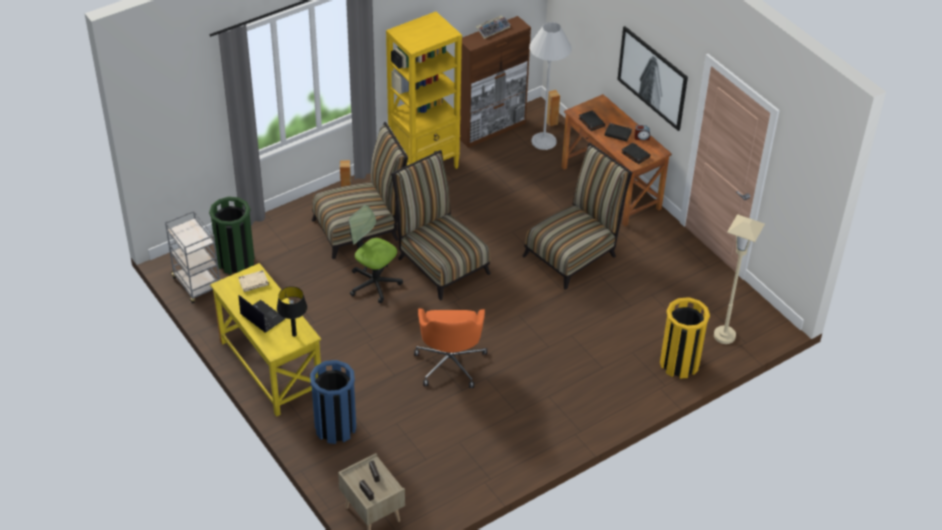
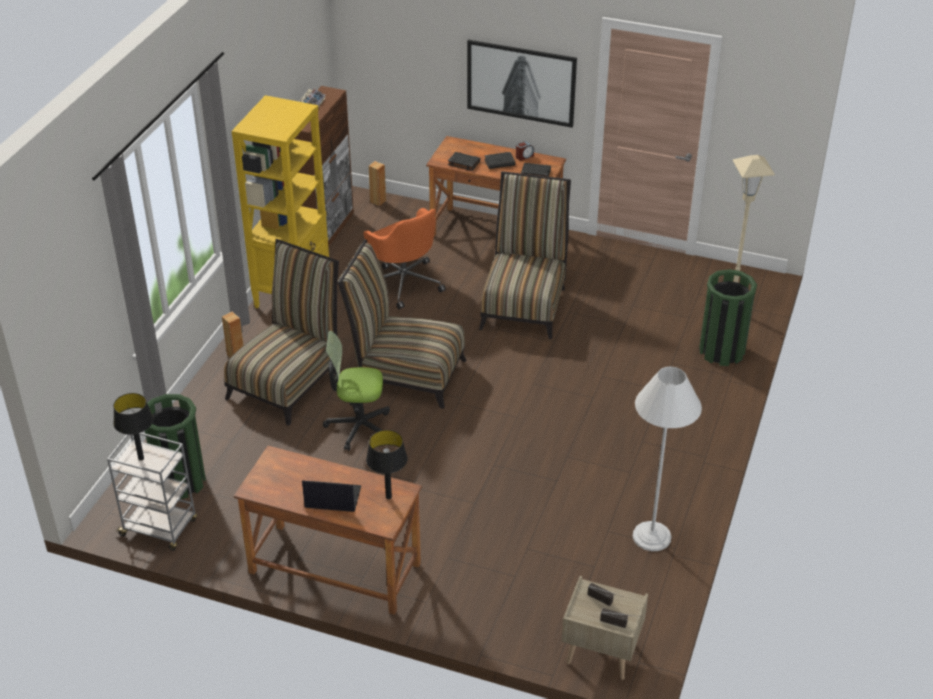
camera: 35 degrees left, 5 degrees down
yellow desk [210,263,321,417] -> brown desk [234,446,422,615]
beige book [238,270,269,292] -> none
blue trash can [310,360,356,444] -> none
orange office chair [414,309,487,388] -> orange office chair moved to [363,208,446,309]
white floor lamp [529,22,572,150] -> white floor lamp moved to [633,366,702,551]
yellow trash can [660,297,710,379] -> green trash can [699,269,757,366]
none -> black table lamp [113,393,154,460]

